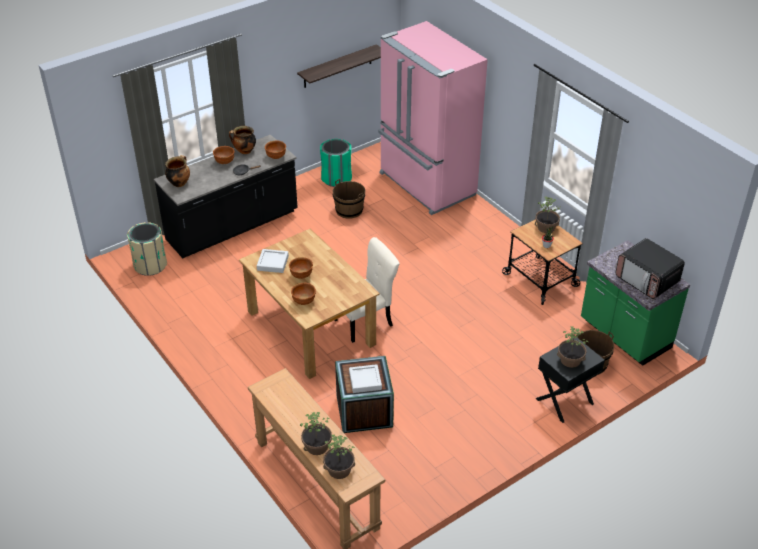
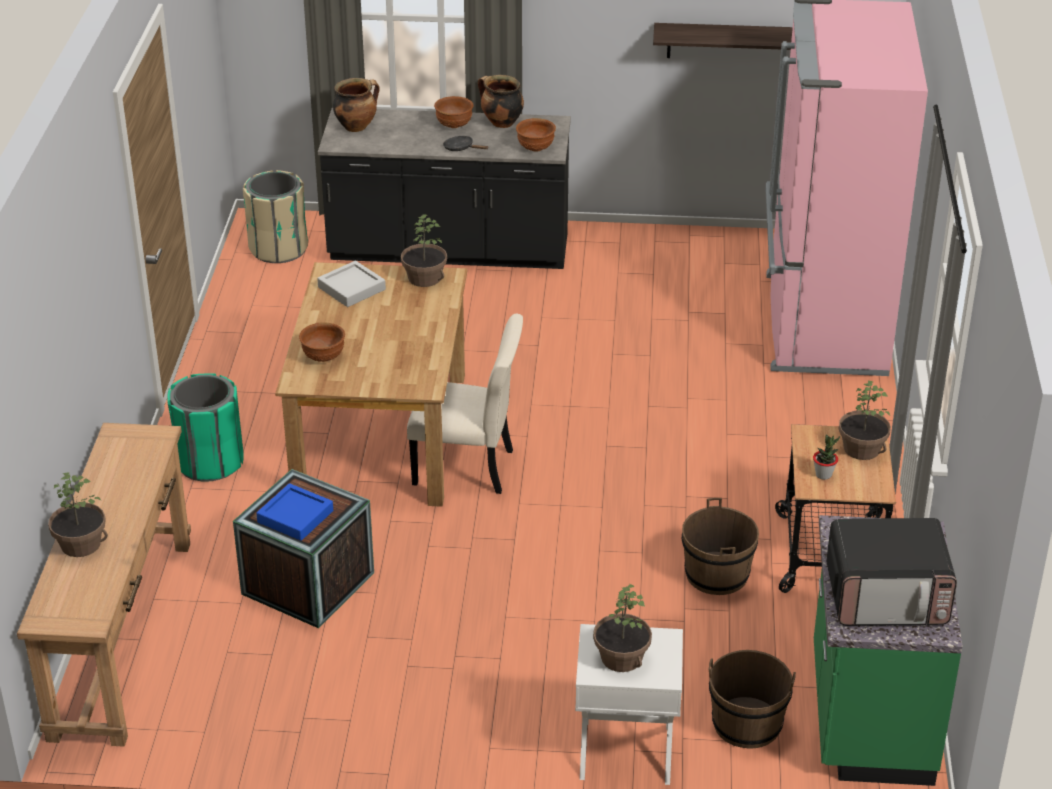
camera: 40 degrees right, 5 degrees down
brown bowl [289,257,313,279] -> none
green trash can [320,139,352,187] -> green trash can moved to [167,374,244,482]
potted plant [323,435,355,479] -> potted plant moved to [401,214,447,287]
brown bucket [333,179,365,219] -> brown bucket moved to [682,498,759,595]
grey tray [349,364,382,393] -> blue tray [256,483,333,541]
black nightstand [536,337,605,423] -> white nightstand [575,624,683,785]
microwave [615,238,685,299] -> microwave turned 90 degrees counterclockwise [826,518,957,626]

